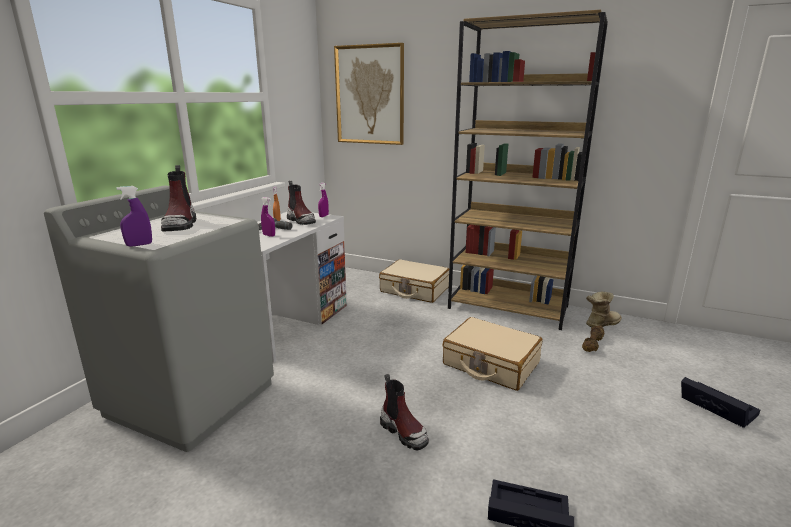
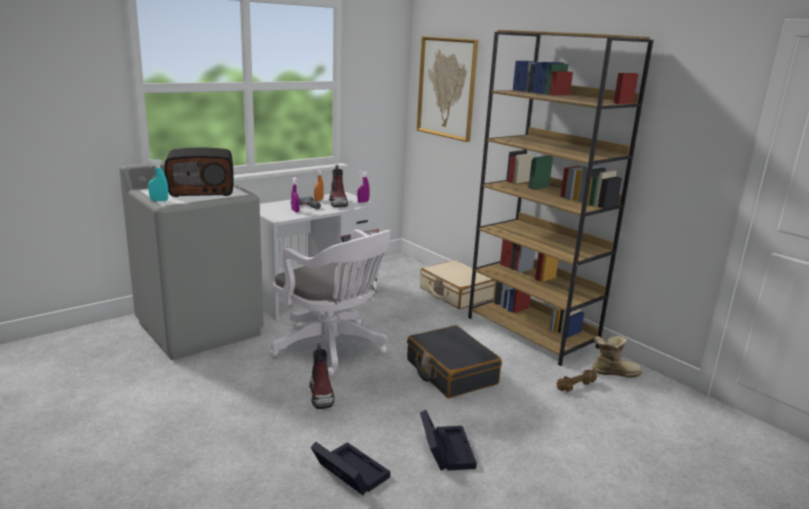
camera: 25 degrees right, 0 degrees up
purple spray bottle [116,186,152,247] -> turquoise spray bottle [148,159,168,201]
boot [161,165,196,232] -> radio [164,147,234,197]
beige suitcase [443,317,542,391] -> black suitcase [407,325,502,398]
black storage box [681,377,760,428] -> black storage box moved to [420,410,477,471]
none -> white office chair [270,229,391,376]

